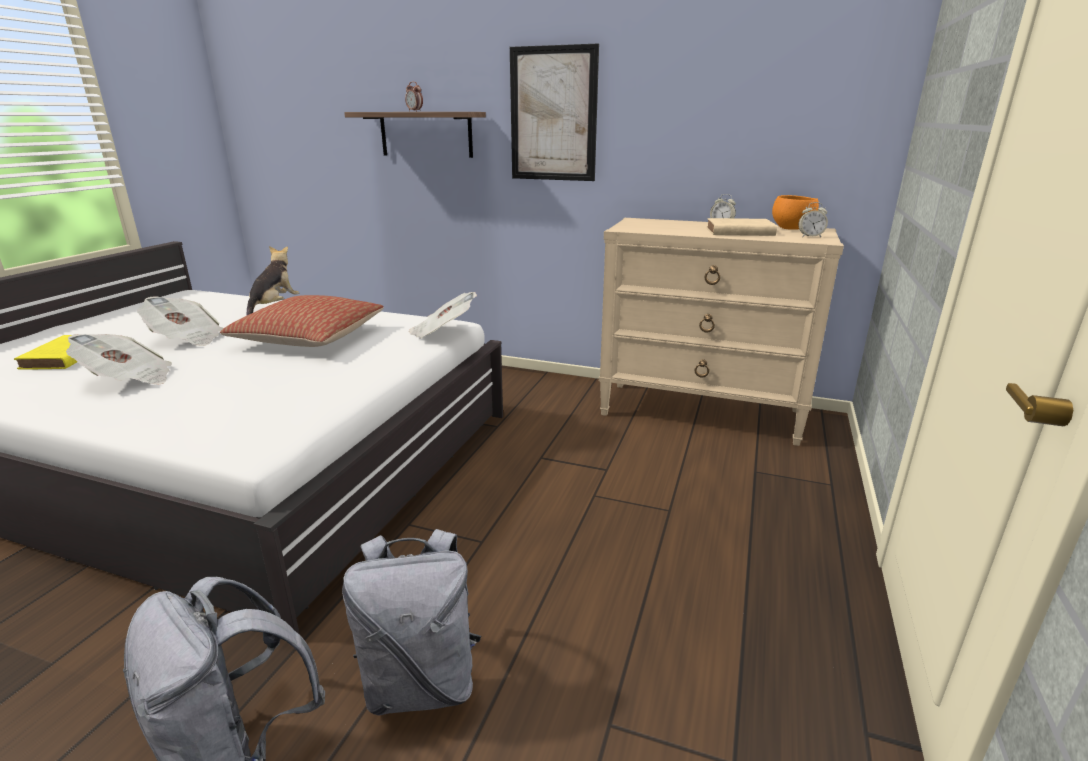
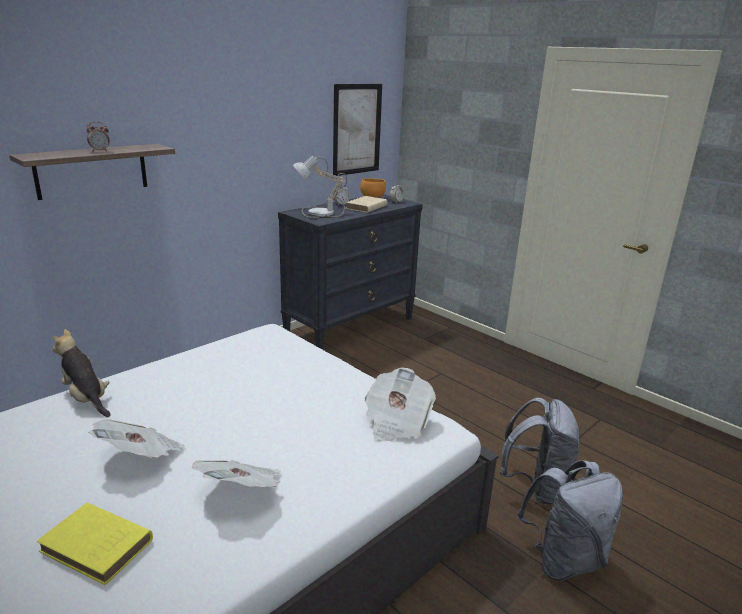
camera: 65 degrees left, 0 degrees up
pillow [220,295,384,347] -> none
newspaper [408,292,477,339] -> newspaper moved to [364,367,436,442]
picture [510,44,599,181] -> picture moved to [333,84,382,176]
beige dresser [599,218,844,446] -> black dresser [278,194,423,350]
none -> table lamp [293,155,347,218]

